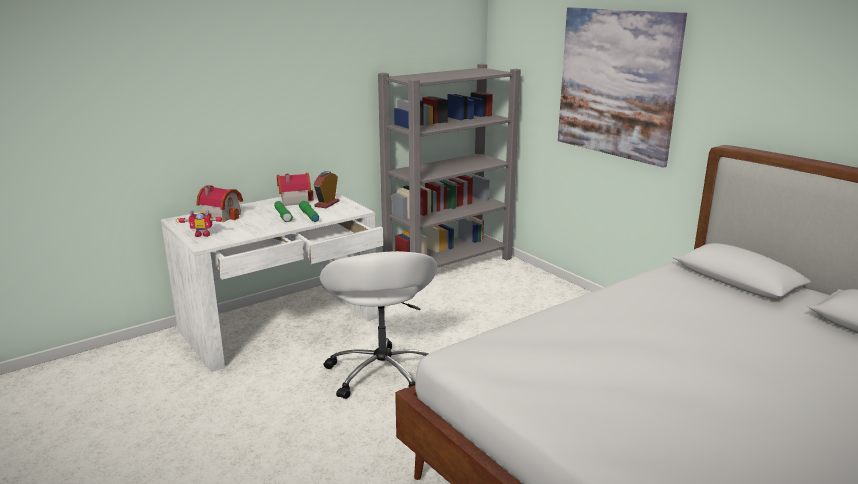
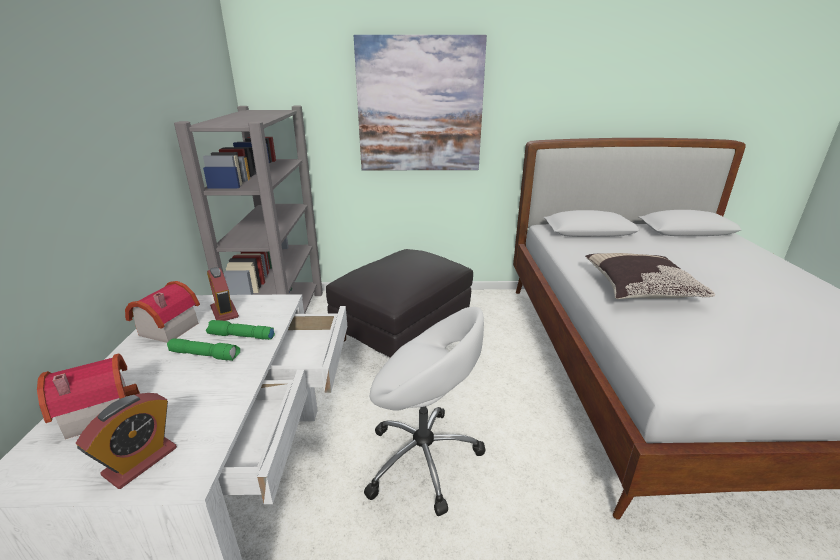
camera: 55 degrees left, 5 degrees up
toy robot [176,210,225,237] -> alarm clock [76,393,177,489]
none -> black ottoman [326,249,473,358]
none -> pillow [585,253,715,299]

